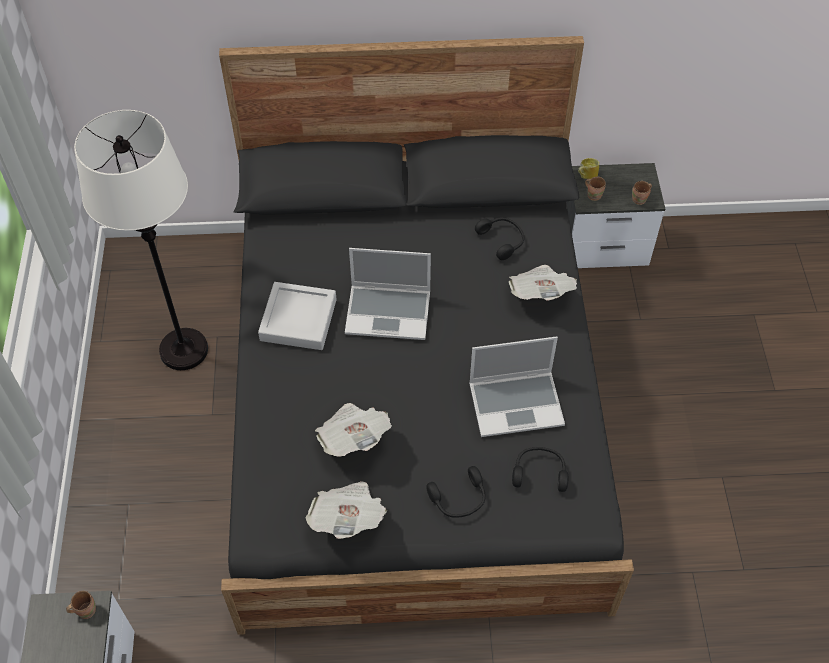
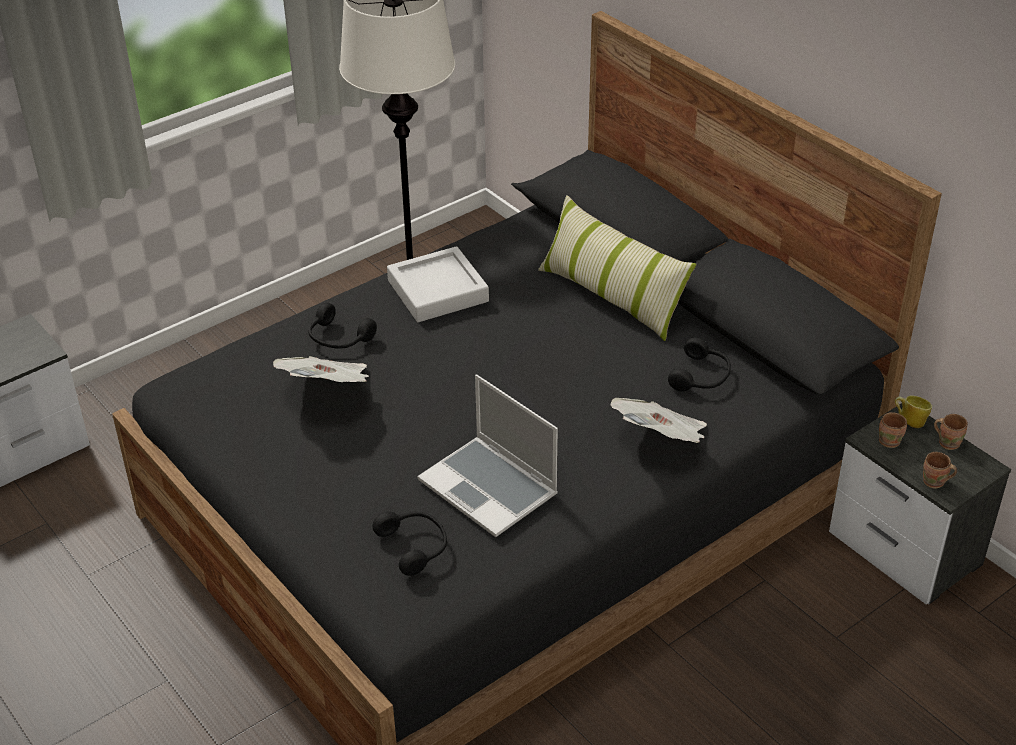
camera: 55 degrees right, 15 degrees down
brown mug [66,591,96,619] -> brown mug moved to [934,414,968,450]
newspaper [306,481,387,539] -> none
laptop [345,248,431,340] -> none
black headphones [426,466,486,518] -> black headphones moved to [308,303,377,349]
none -> pillow [538,195,697,341]

